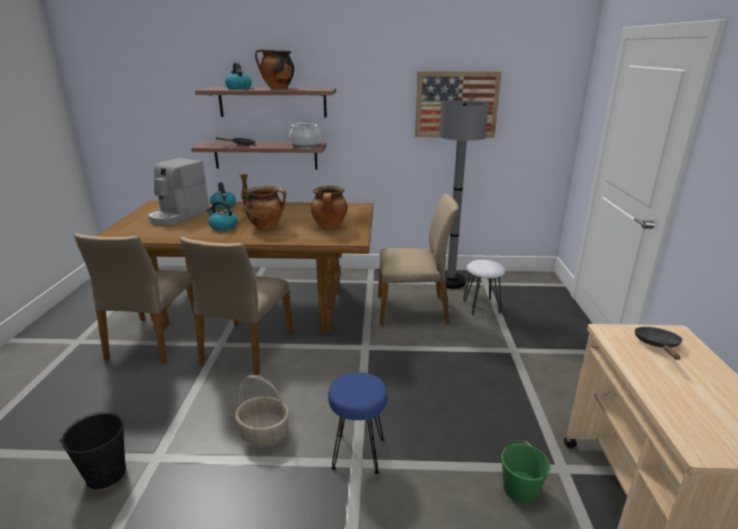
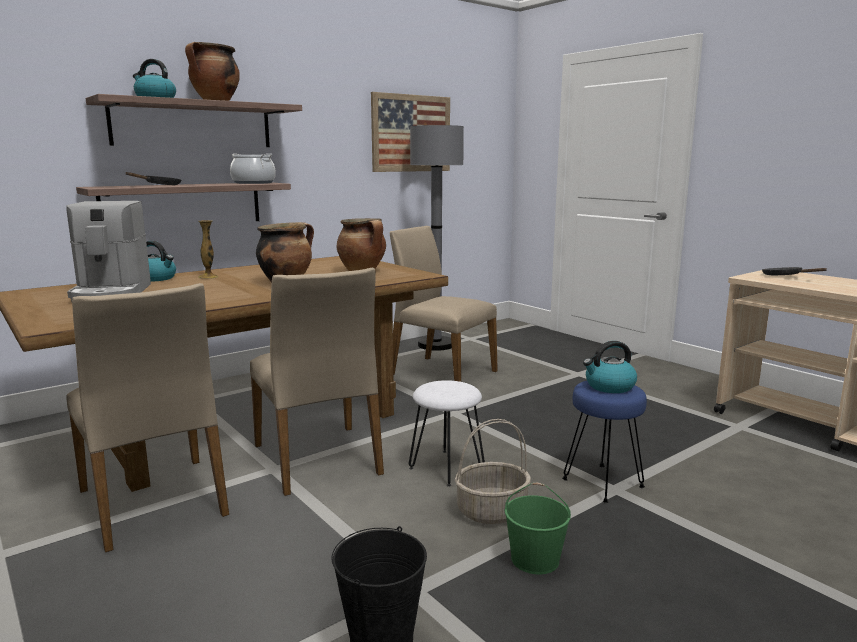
camera: 40 degrees left, 10 degrees down
kettle [207,201,238,231] -> kettle moved to [583,341,637,393]
beige chair [378,194,458,326] -> beige chair turned 105 degrees counterclockwise [390,226,498,382]
white stool [463,260,505,315] -> white stool moved to [409,380,485,487]
green bucket [501,441,550,504] -> green bucket moved to [505,483,571,574]

